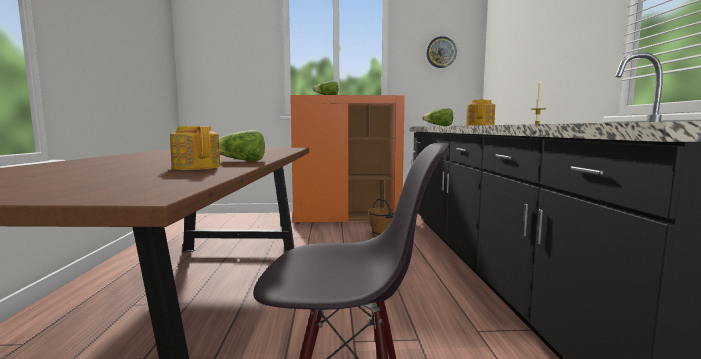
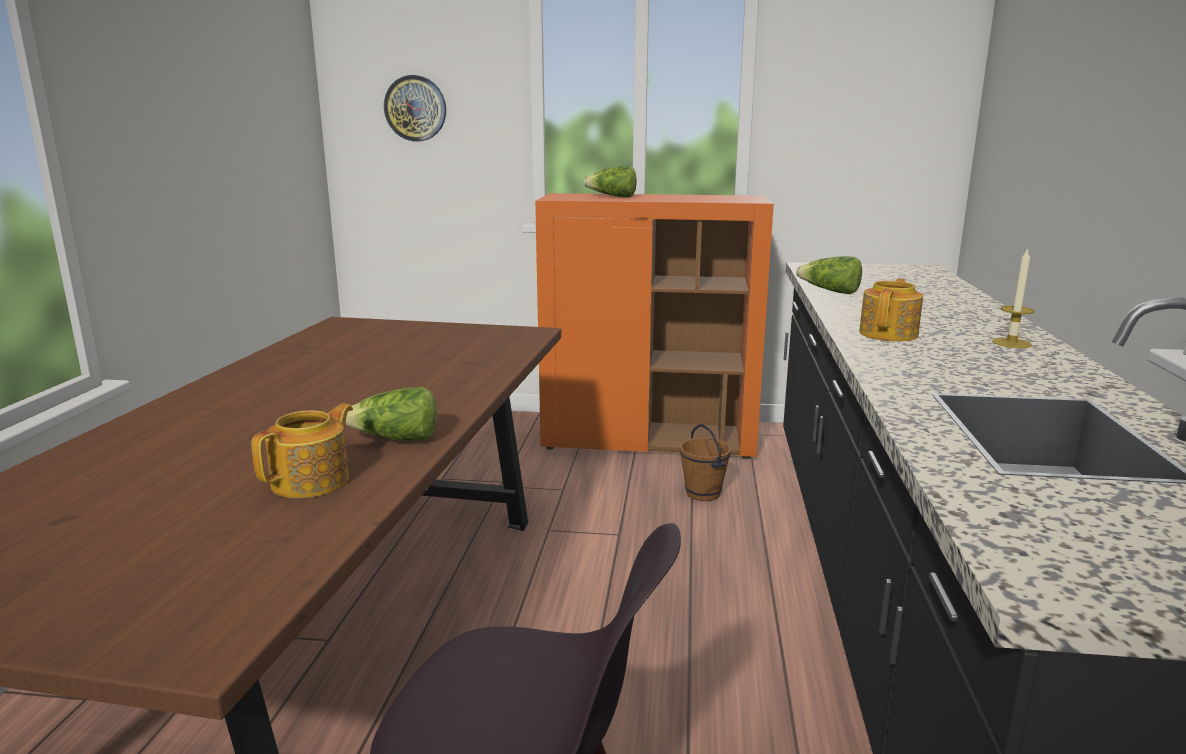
camera: 10 degrees right, 10 degrees up
teapot [170,126,220,170] -> teapot turned 60 degrees clockwise [251,403,353,498]
wall clock [426,36,457,68] -> wall clock moved to [384,75,446,141]

